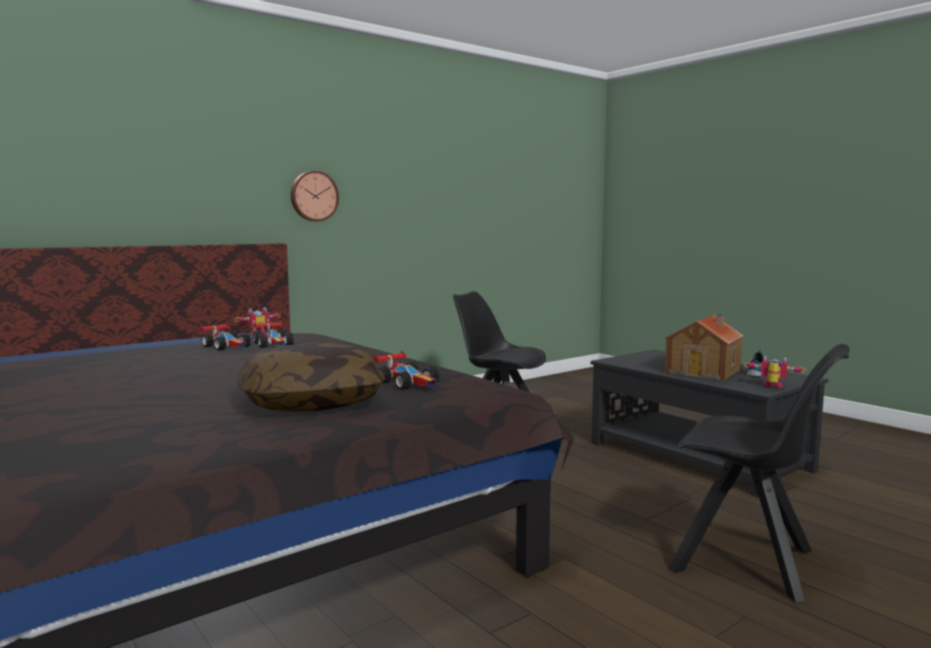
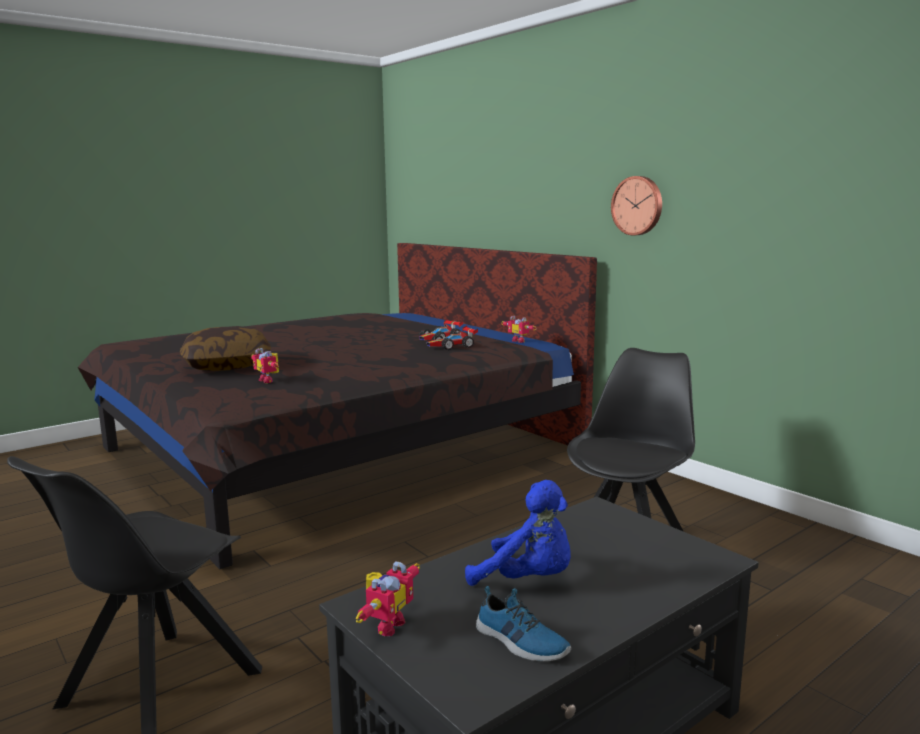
camera: 90 degrees right, 5 degrees up
toy car [374,351,439,390] -> toy robot [251,348,279,383]
toy house [665,315,744,380] -> blue plush toy [465,480,571,586]

